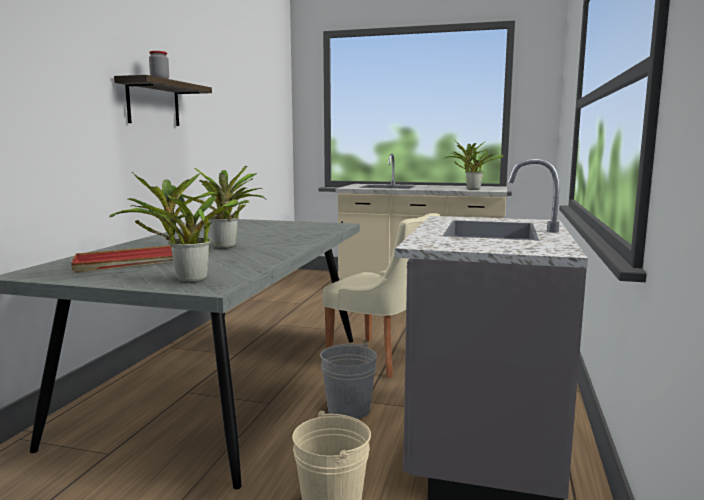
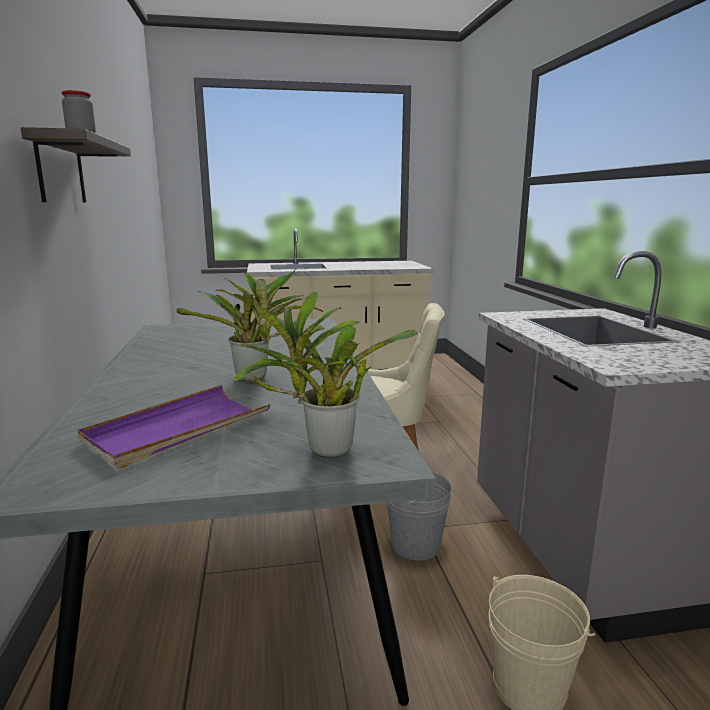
camera: 25 degrees left, 5 degrees up
red tray [71,246,174,273] -> purple tray [77,385,271,468]
potted plant [443,141,503,190] -> none

